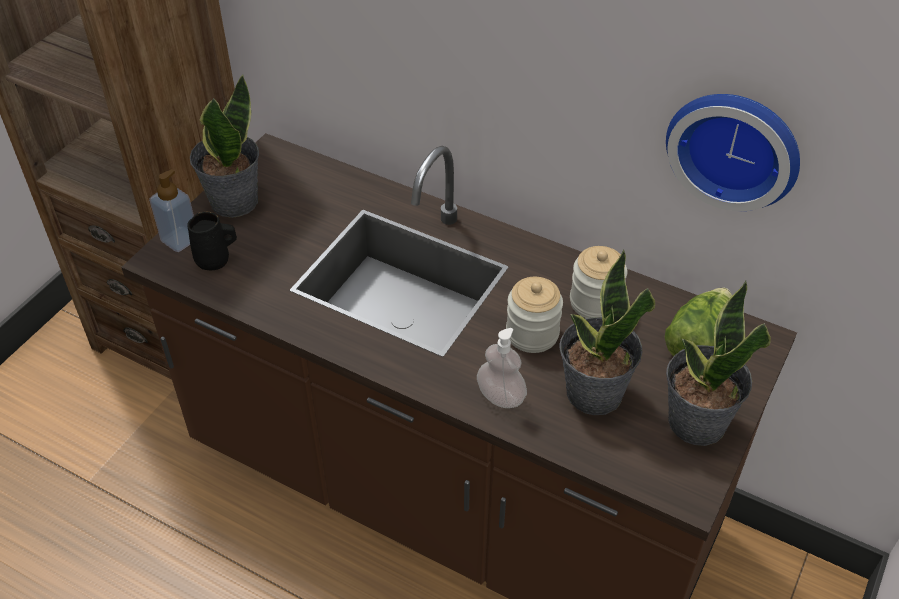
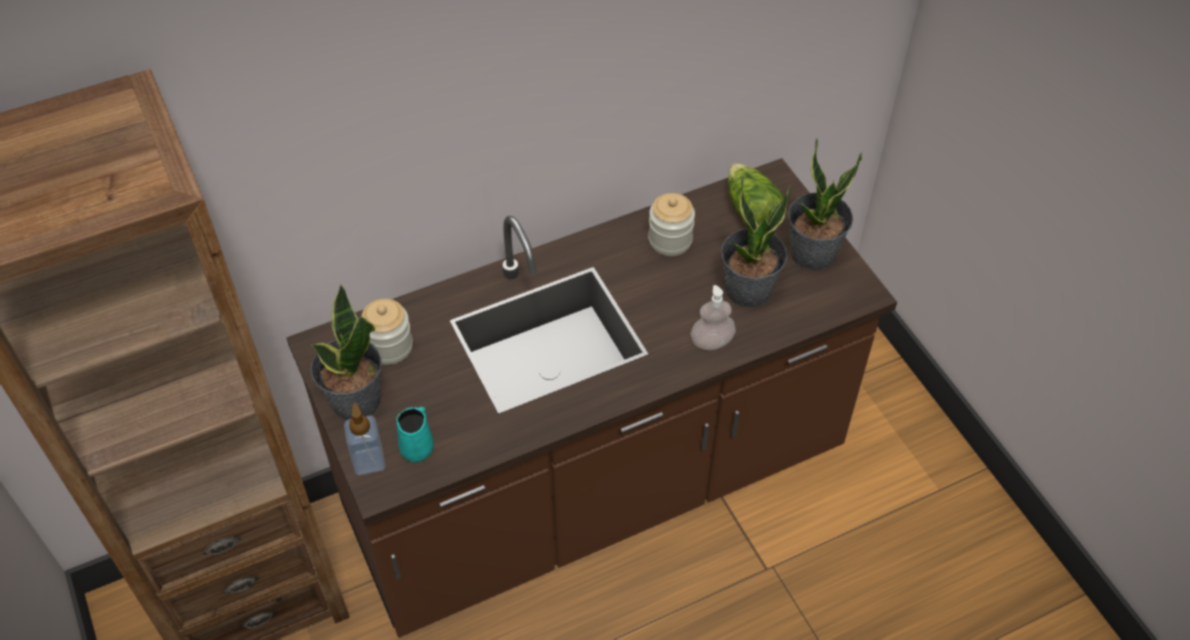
camera: 55 degrees left, 5 degrees up
black mug [187,212,237,270] -> turquoise mug [396,407,434,463]
jar [506,277,563,353] -> jar moved to [361,299,413,365]
wall clock [666,94,800,211] -> none

